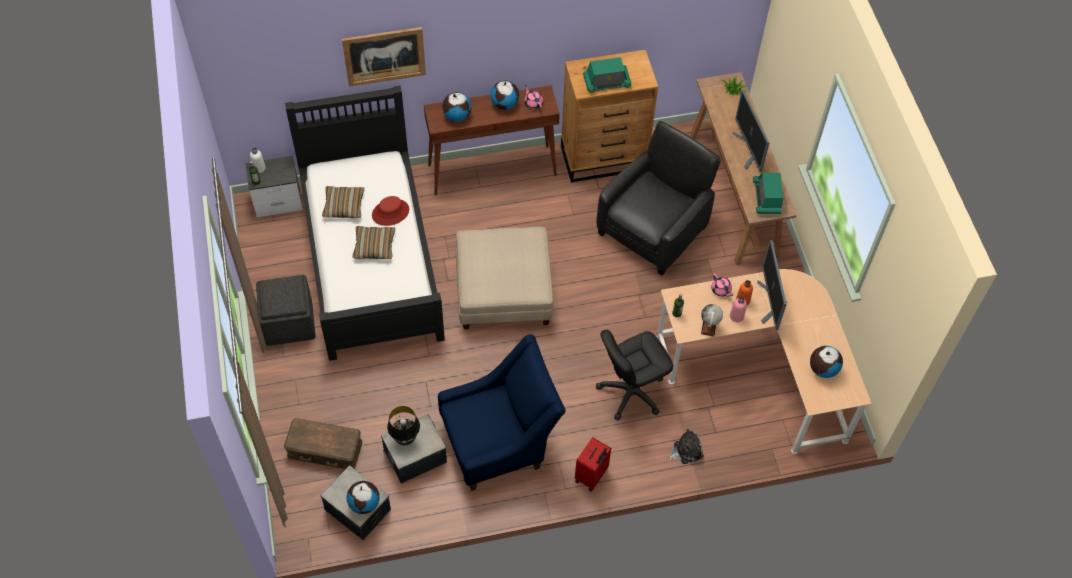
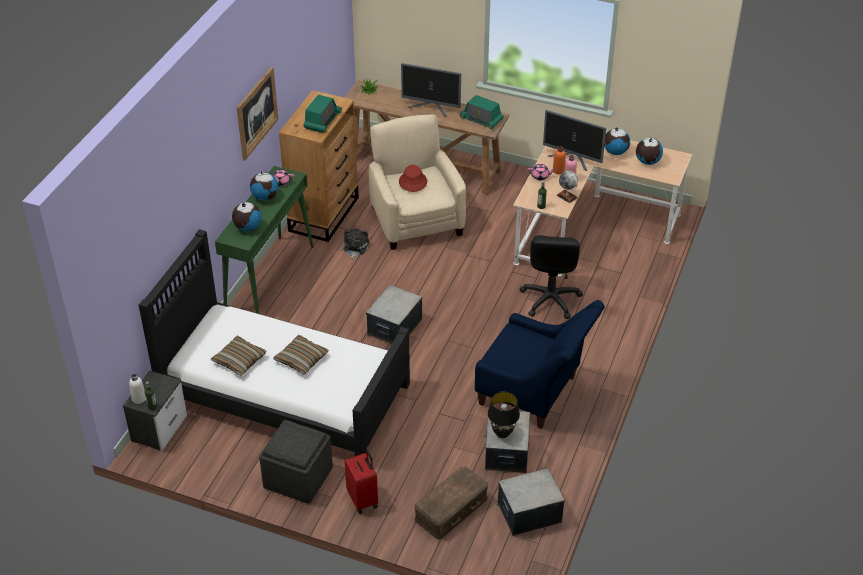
camera: 55 degrees left, 15 degrees down
picture [342,27,426,87] -> picture moved to [237,67,279,161]
globe [347,481,380,514] -> globe moved to [604,127,630,155]
red hat [372,196,409,226] -> red hat moved to [399,165,427,192]
brown console table [424,85,560,196] -> green console table [215,166,313,314]
blue armchair [438,334,566,491] -> blue armchair turned 105 degrees clockwise [475,300,605,429]
beige ottoman [456,227,553,329] -> storage box [366,285,422,344]
red suitcase [575,437,611,492] -> red suitcase moved to [345,450,378,514]
black armchair [596,121,721,276] -> beige armchair [369,115,466,250]
plush toy [668,429,704,464] -> plush toy moved to [343,228,369,260]

